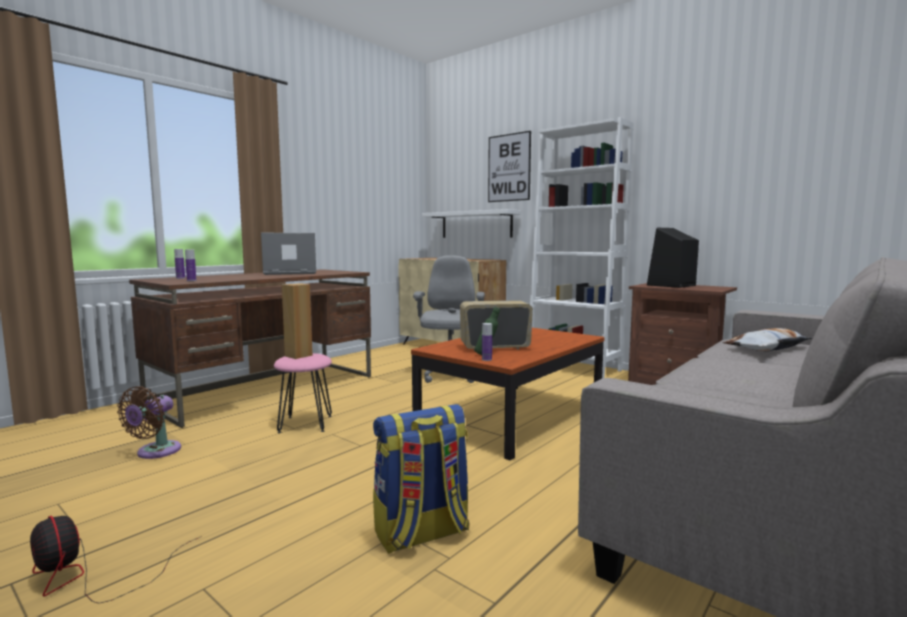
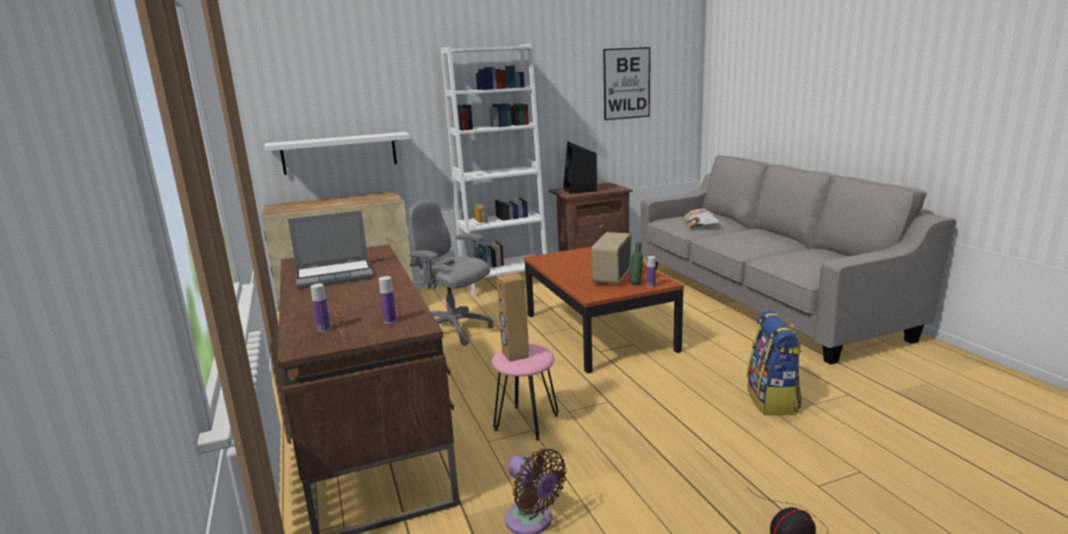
camera: 60 degrees left, 10 degrees up
laptop [261,233,316,275] -> laptop turned 120 degrees counterclockwise [288,210,374,289]
picture [488,131,531,202] -> picture moved to [603,47,650,120]

